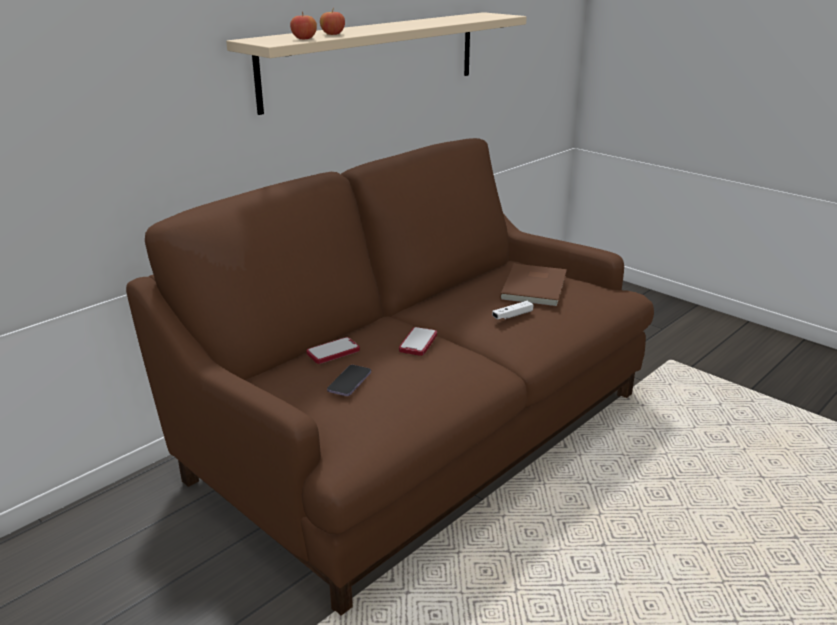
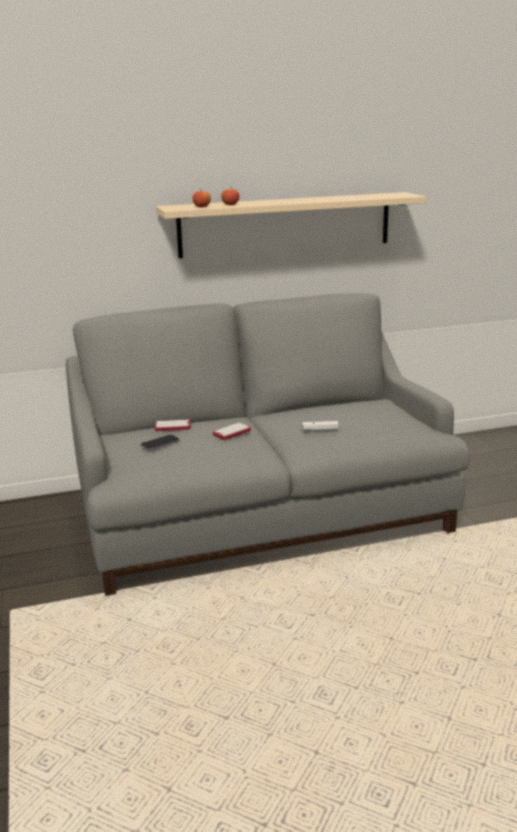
camera: 30 degrees right, 5 degrees down
brown sofa [126,138,654,615] -> grey sofa [66,293,469,596]
brown book [500,264,567,307] -> none

